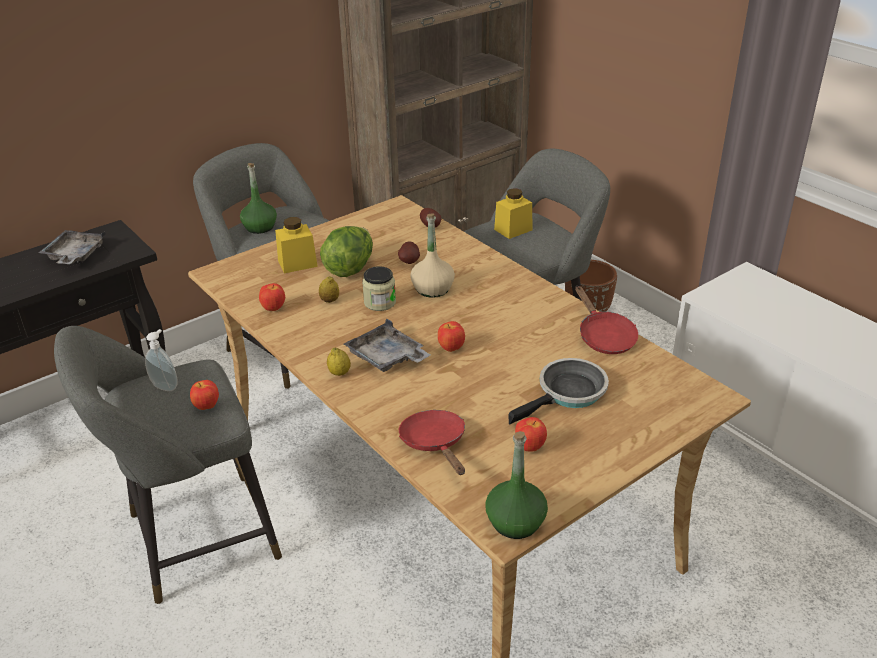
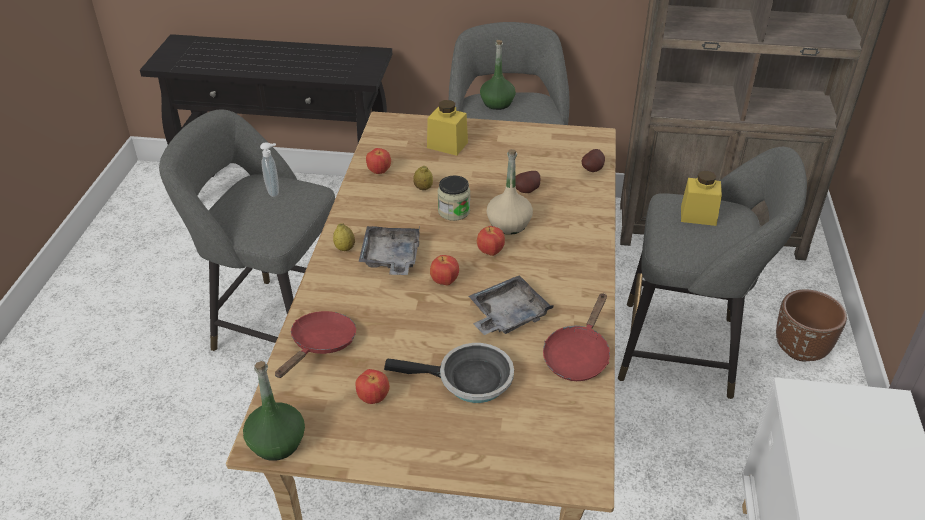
camera: 45 degrees right, 5 degrees up
grey tray [39,230,106,264] -> grey tray moved to [469,275,553,335]
apple [190,380,219,410] -> apple moved to [477,226,505,256]
lettuce [320,226,373,277] -> none

